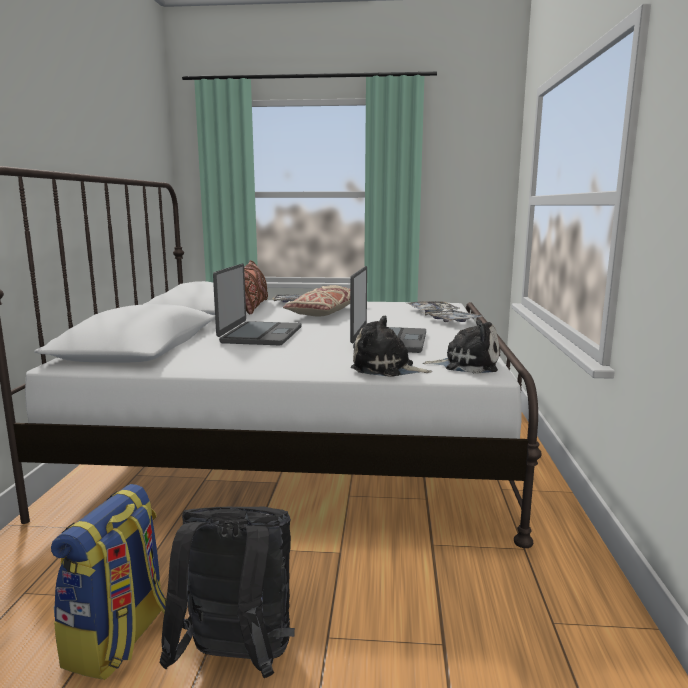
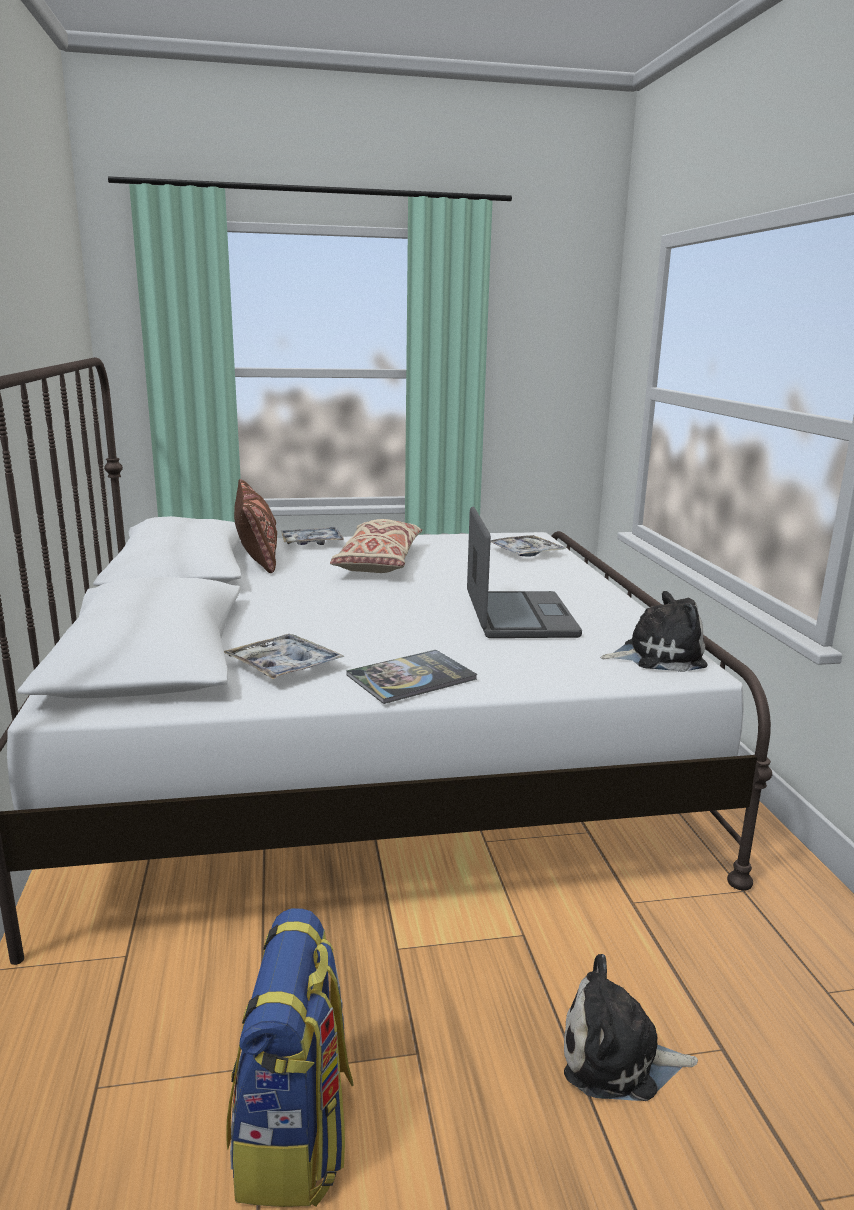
camera: 15 degrees left, 5 degrees up
black backpack [160,506,295,678] -> none
laptop [213,263,302,345] -> none
plush toy [351,315,432,377] -> plush toy moved to [564,954,698,1101]
tray [425,310,484,322] -> tray moved to [224,634,345,679]
none -> book [346,650,477,704]

